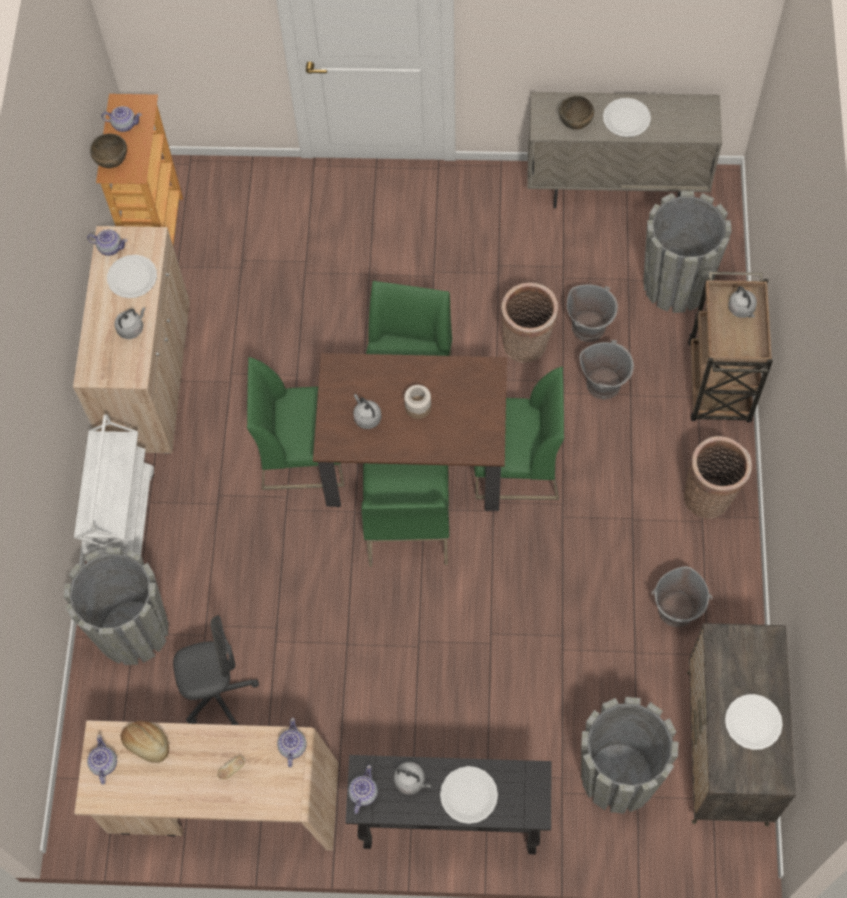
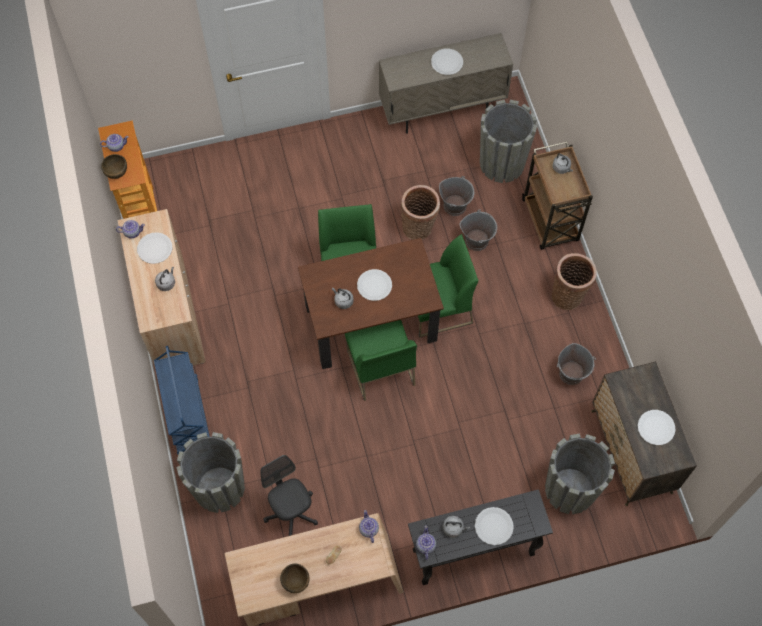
camera: 20 degrees left, 0 degrees up
white cart [74,414,154,556] -> blue cart [154,346,210,455]
teapot [87,735,117,785] -> none
bread [121,721,169,763] -> none
grey office chair [173,615,259,725] -> grey office chair turned 90 degrees counterclockwise [260,455,318,536]
green chair [247,357,344,490] -> none
jar [404,385,431,419] -> white plate [357,269,392,301]
brown bowl [559,96,594,130] -> brown bowl moved to [280,563,310,593]

